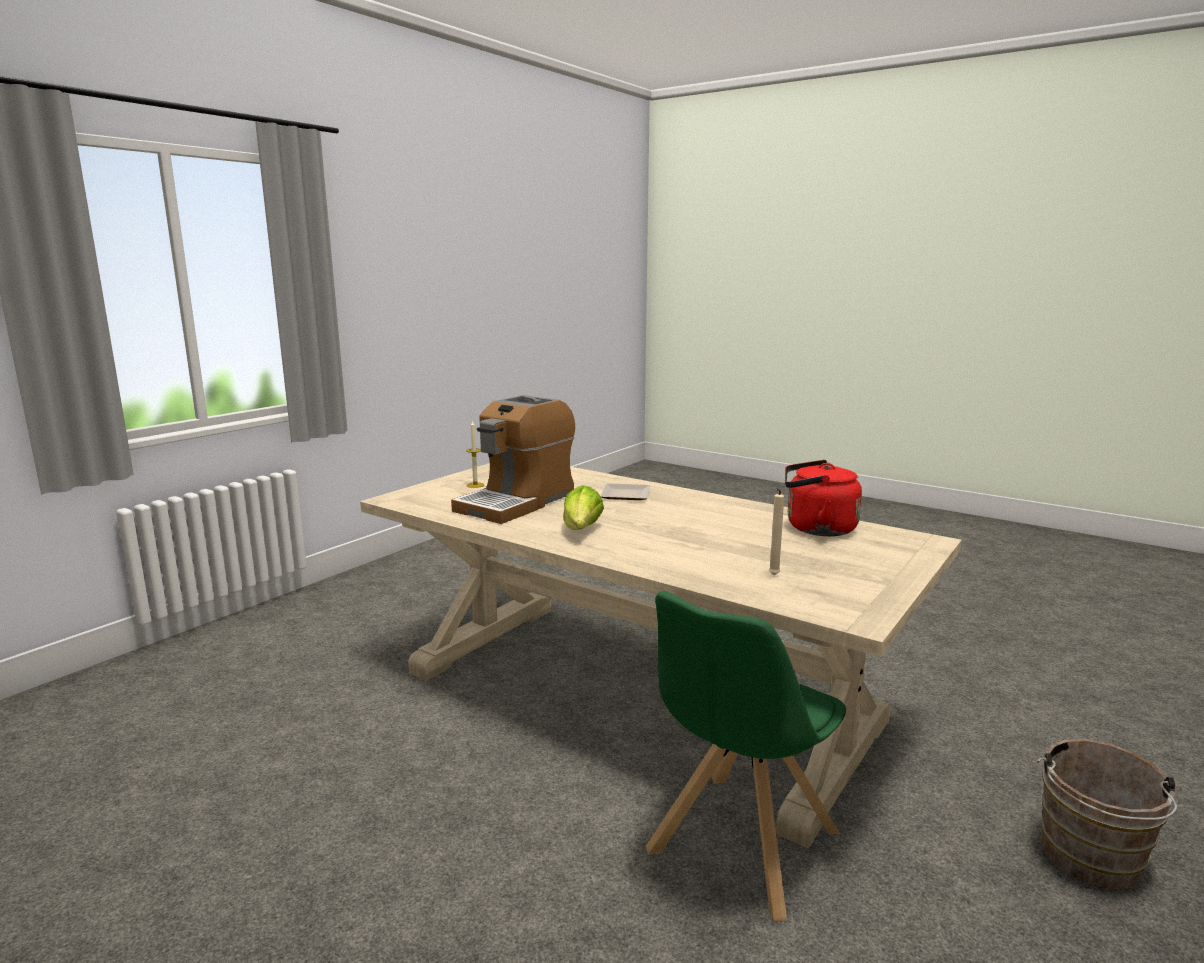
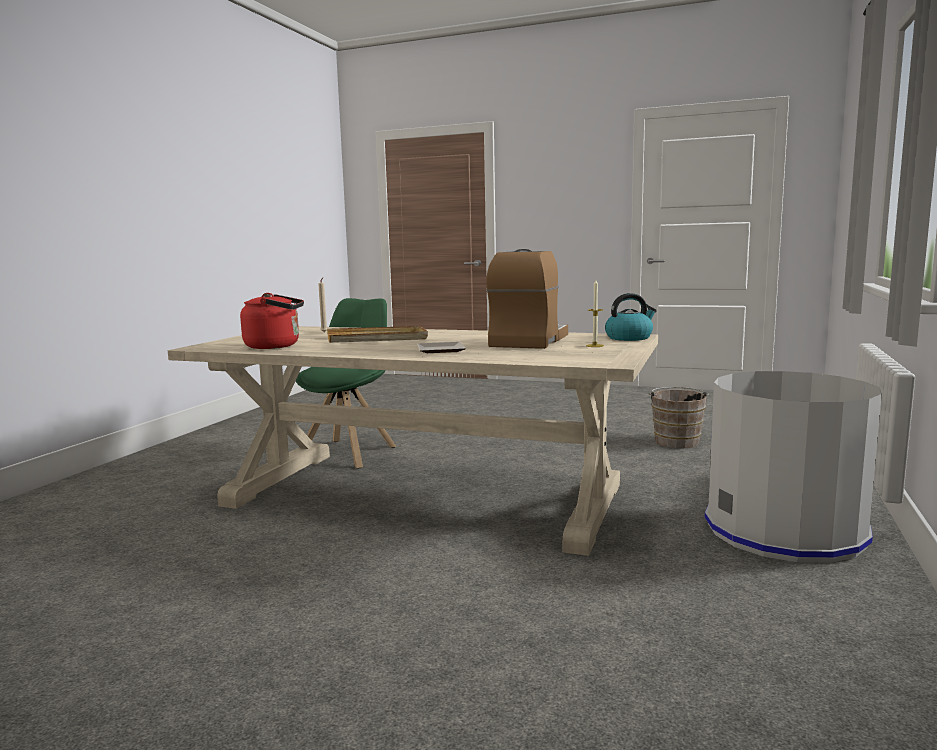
camera: 165 degrees right, 5 degrees down
lettuce [563,485,604,530] -> none
brown bucket [1037,739,1182,889] -> brown bucket moved to [649,387,709,448]
none -> beige tray [327,326,428,343]
none -> kettle [605,293,657,341]
none -> grey trash can [705,371,882,563]

